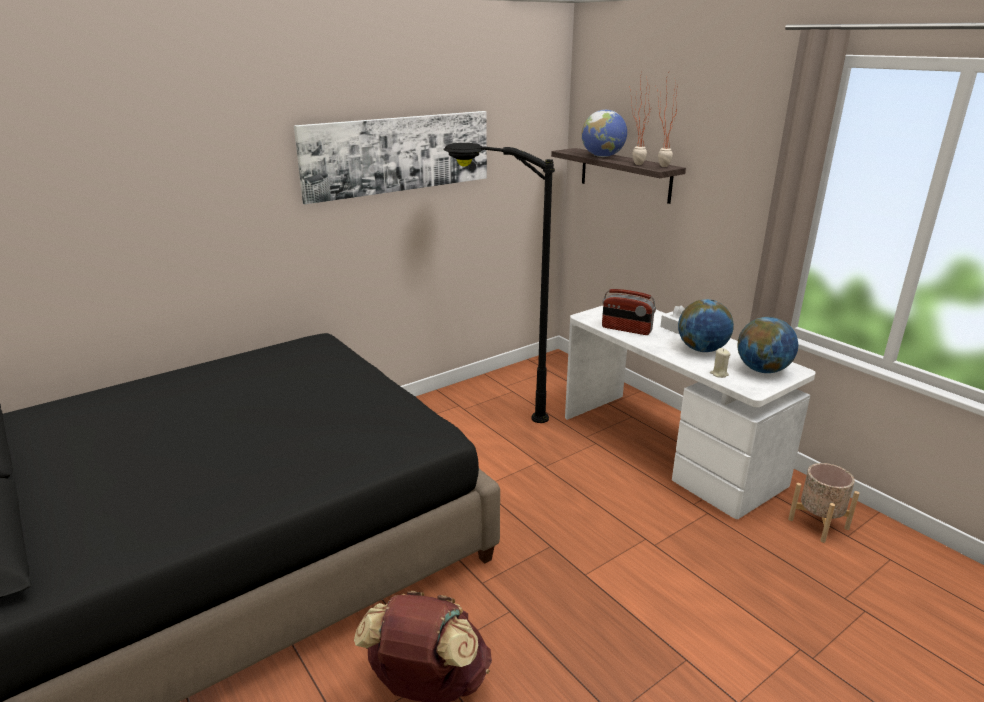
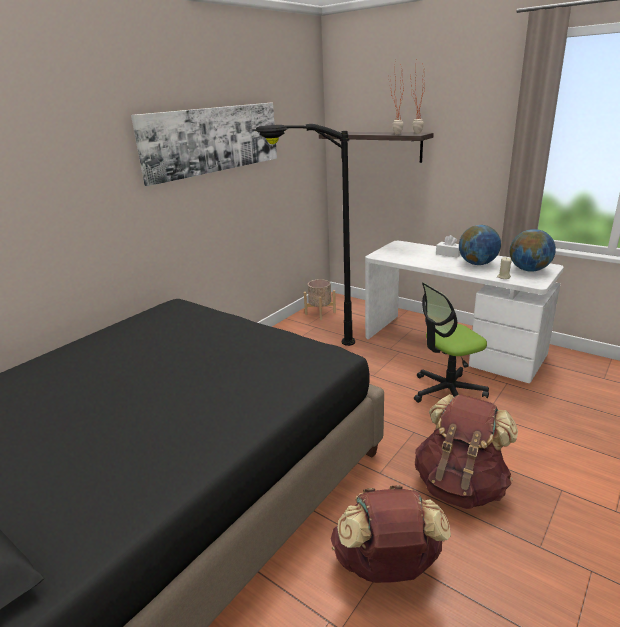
camera: 15 degrees left, 0 degrees up
globe [582,110,627,157] -> none
radio [602,289,656,335] -> none
beige planter [788,463,859,543] -> beige planter moved to [304,279,336,320]
none -> office chair [414,282,489,403]
none -> brown backpack [415,394,518,509]

